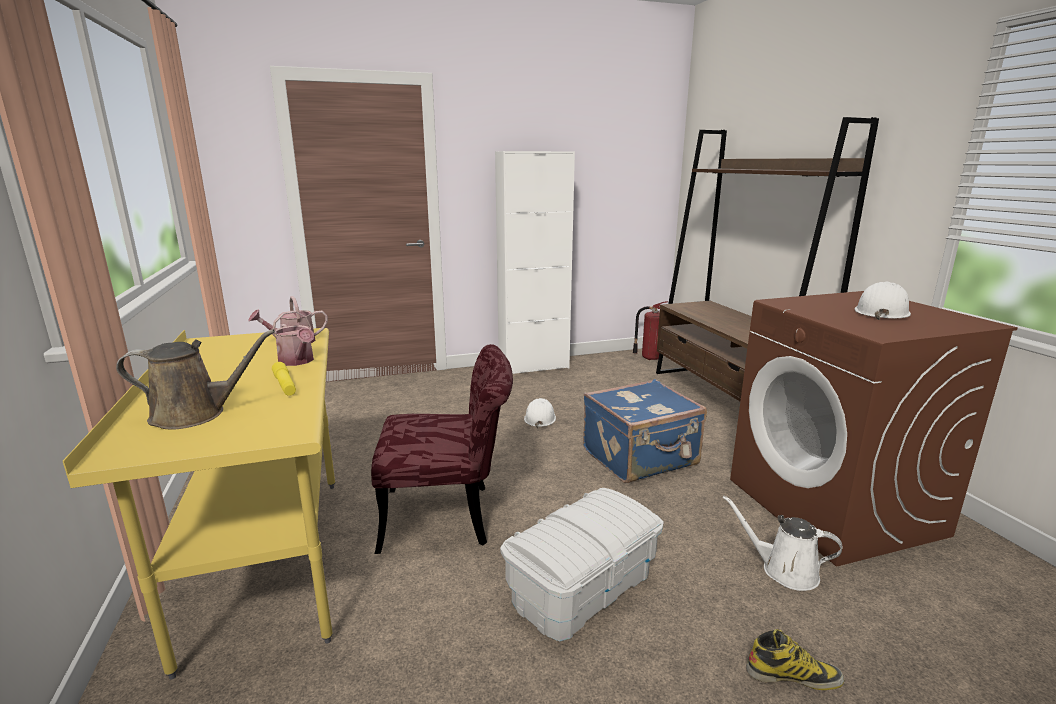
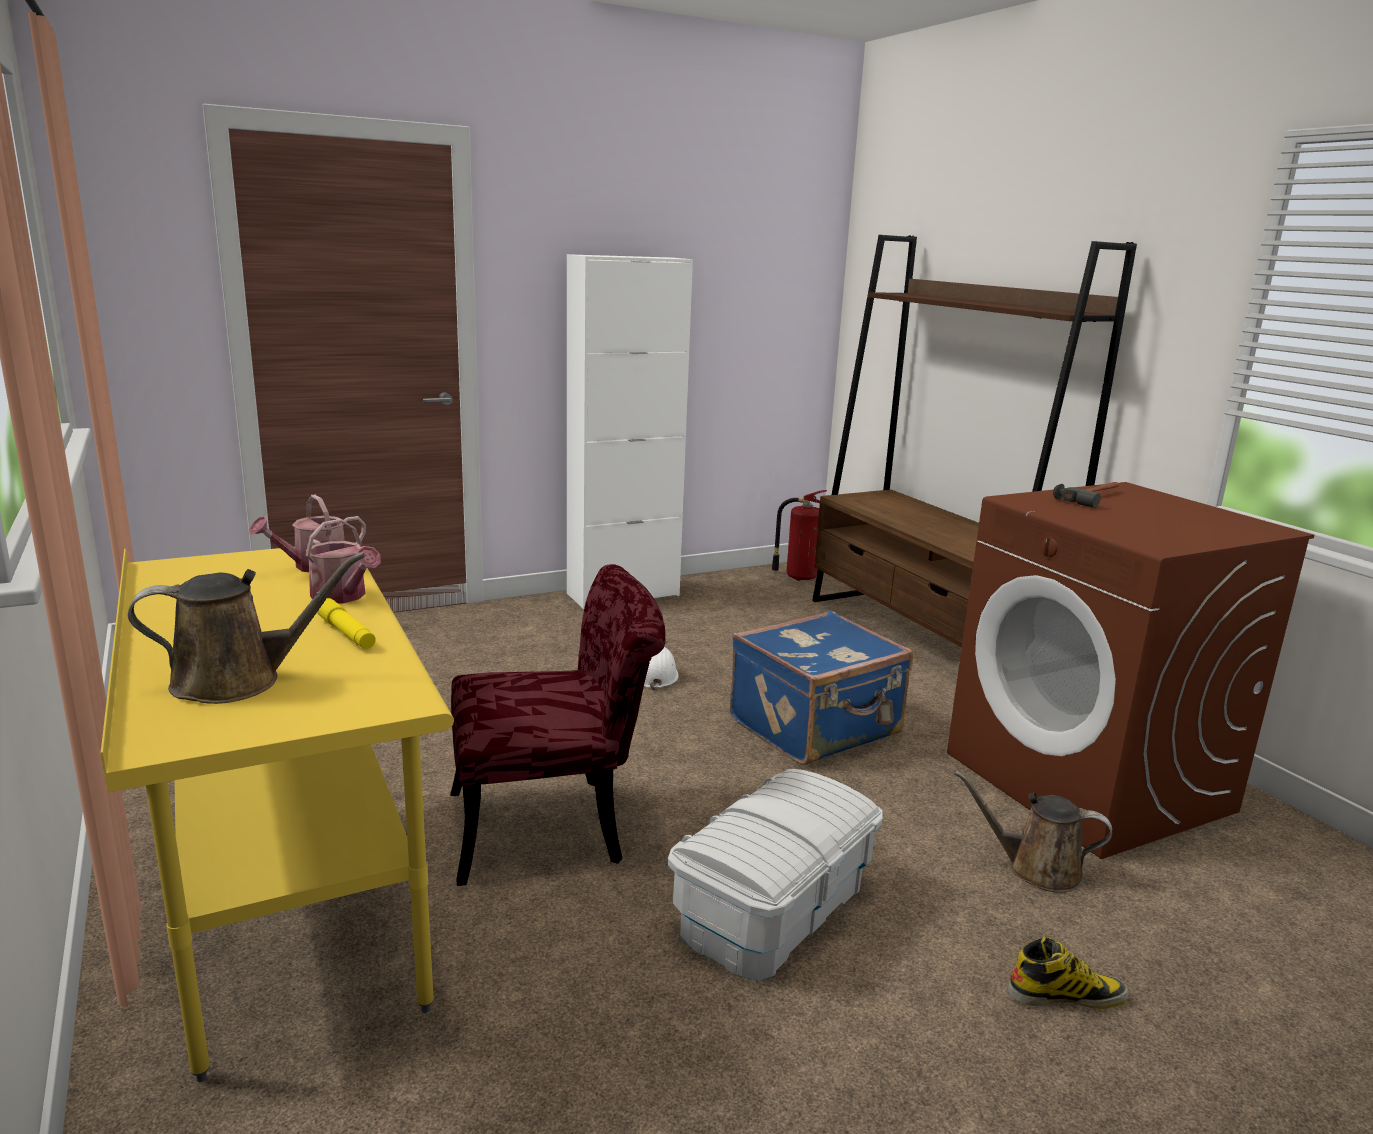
camera: 10 degrees left, 0 degrees up
white watering can [722,495,842,591] -> brown watering can [954,770,1112,893]
white hard hat [855,282,911,320] -> none
none -> hammer [1053,482,1119,508]

